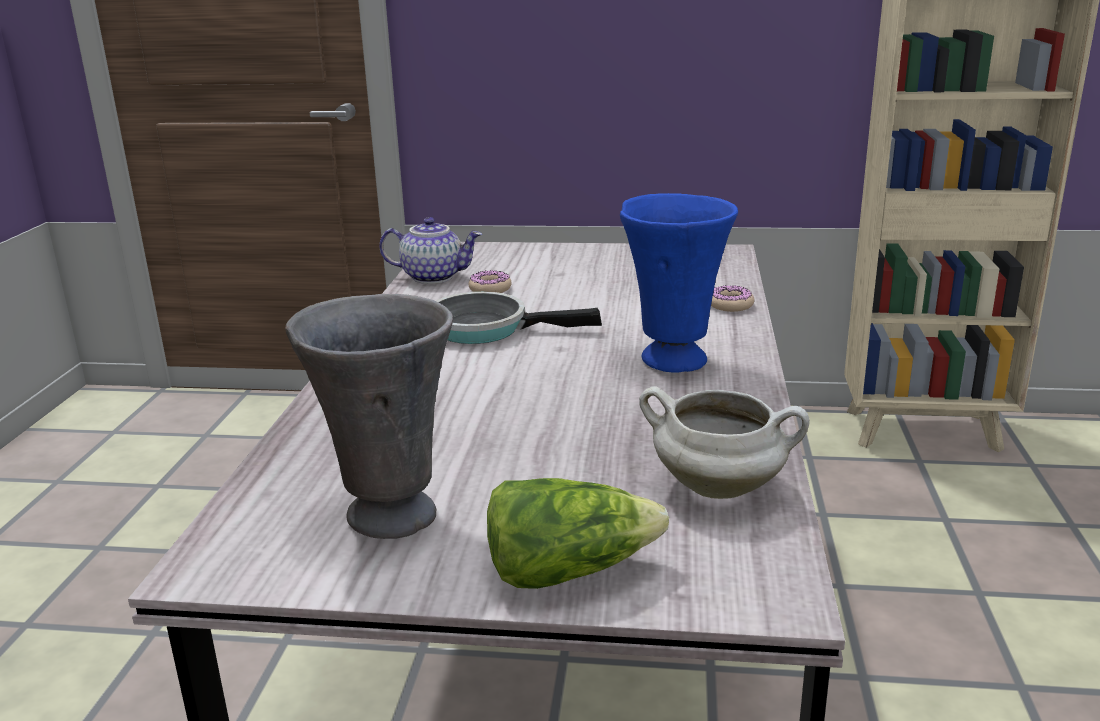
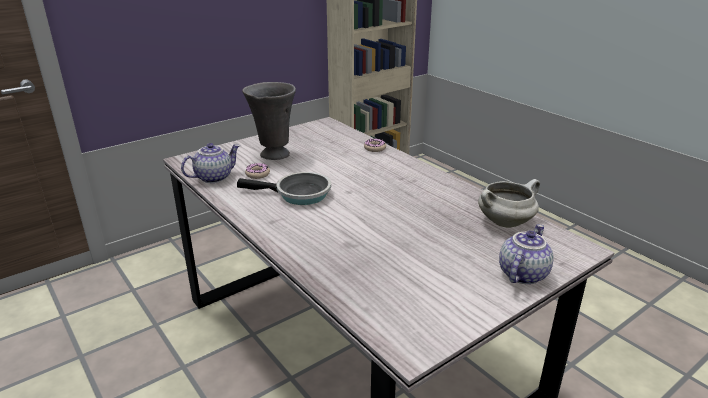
camera: 45 degrees left, 5 degrees up
grey vase [285,294,453,539] -> grey vase moved to [242,82,296,160]
frying pan [436,292,602,344] -> frying pan turned 135 degrees counterclockwise [237,172,331,205]
lettuce [487,478,669,589] -> teapot [499,224,554,284]
blue vase [620,193,738,373] -> none

